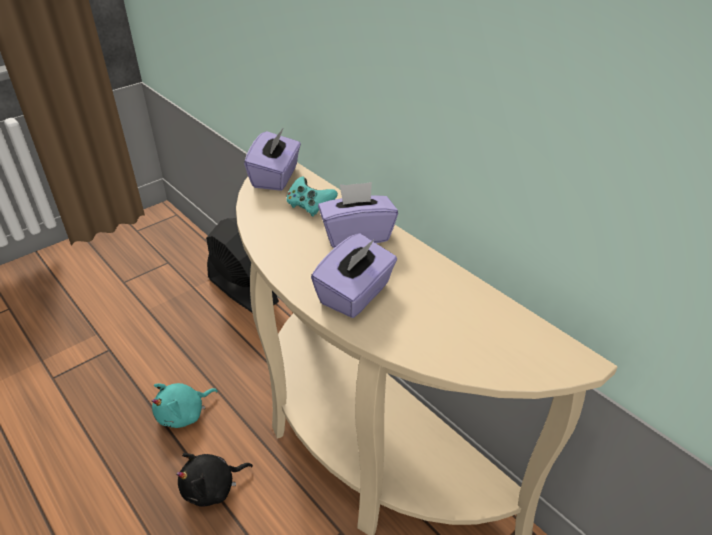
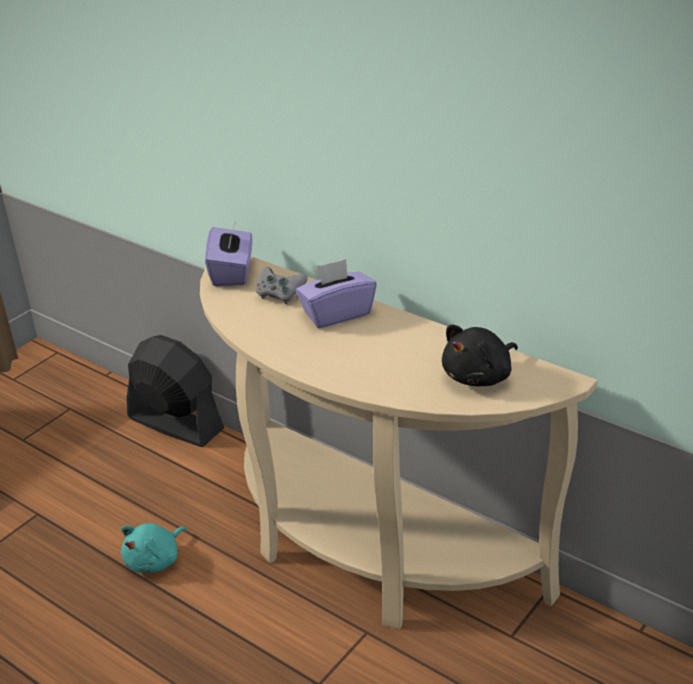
camera: 10 degrees left, 5 degrees down
black plush toy [176,453,253,507] -> black plush toy moved to [442,325,518,386]
turquoise game controller [286,177,338,217] -> grey game controller [256,267,308,304]
purple tissue box [311,233,397,318] -> none

